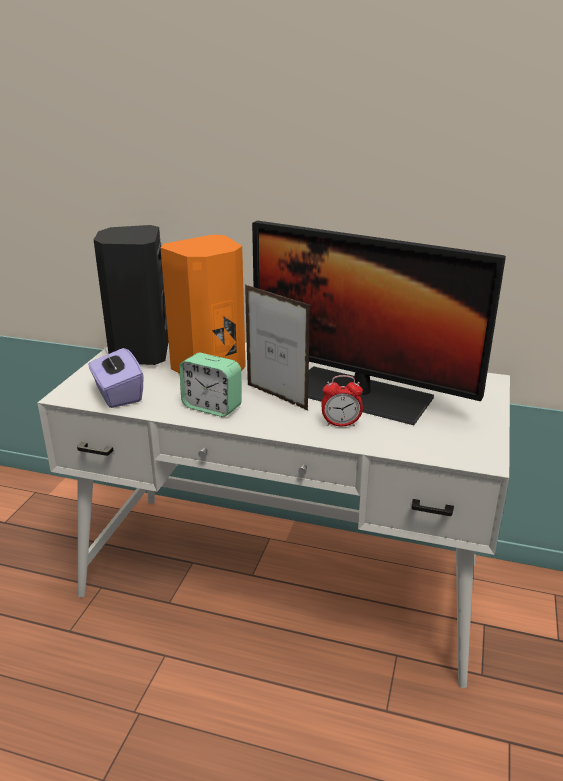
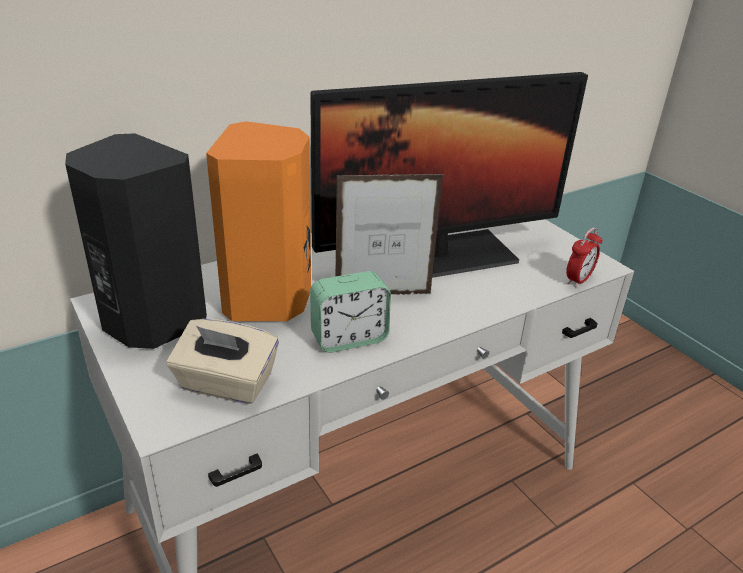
camera: 50 degrees left, 5 degrees up
purple tissue box [88,345,144,408] -> beige tissue box [167,319,279,404]
alarm clock [322,375,363,426] -> alarm clock moved to [566,227,602,287]

